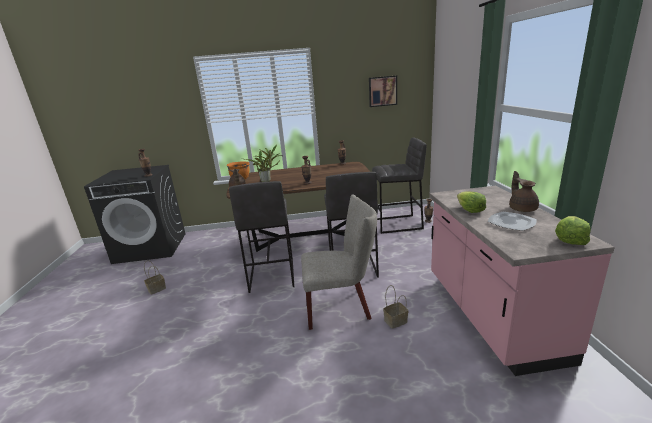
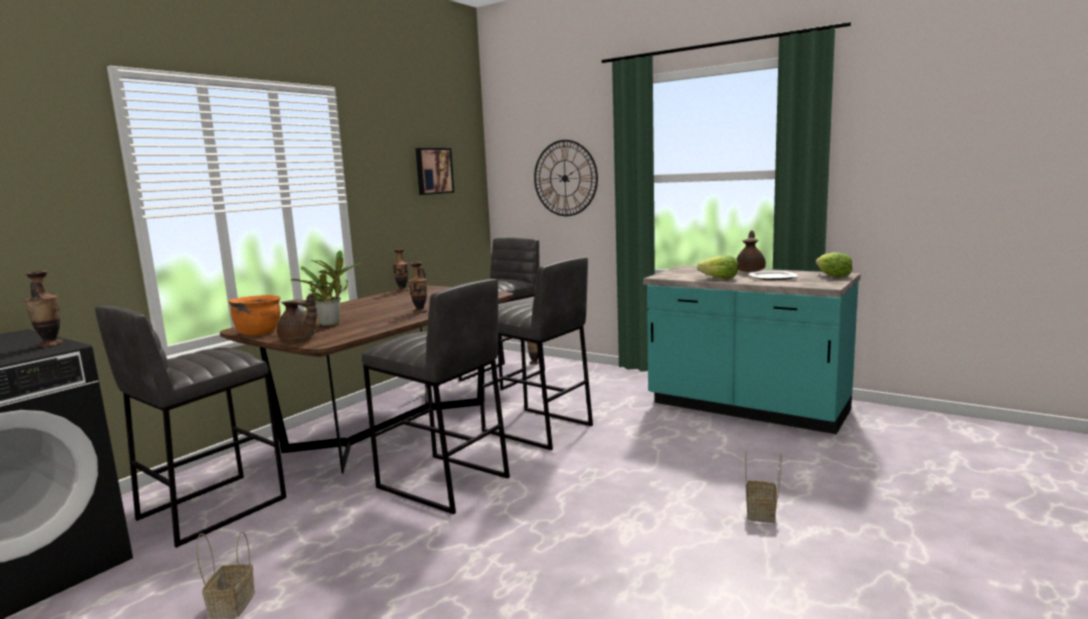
camera: 50 degrees left, 10 degrees down
beige chair [301,194,377,330] -> none
basket [383,285,408,329] -> basket moved to [745,450,782,523]
pink counter [429,186,615,376] -> turquoise counter [643,265,861,434]
brown teapot [509,171,539,212] -> brown teapot turned 75 degrees clockwise [736,230,766,272]
none -> grey stool [95,306,286,548]
none -> wall clock [534,140,598,216]

